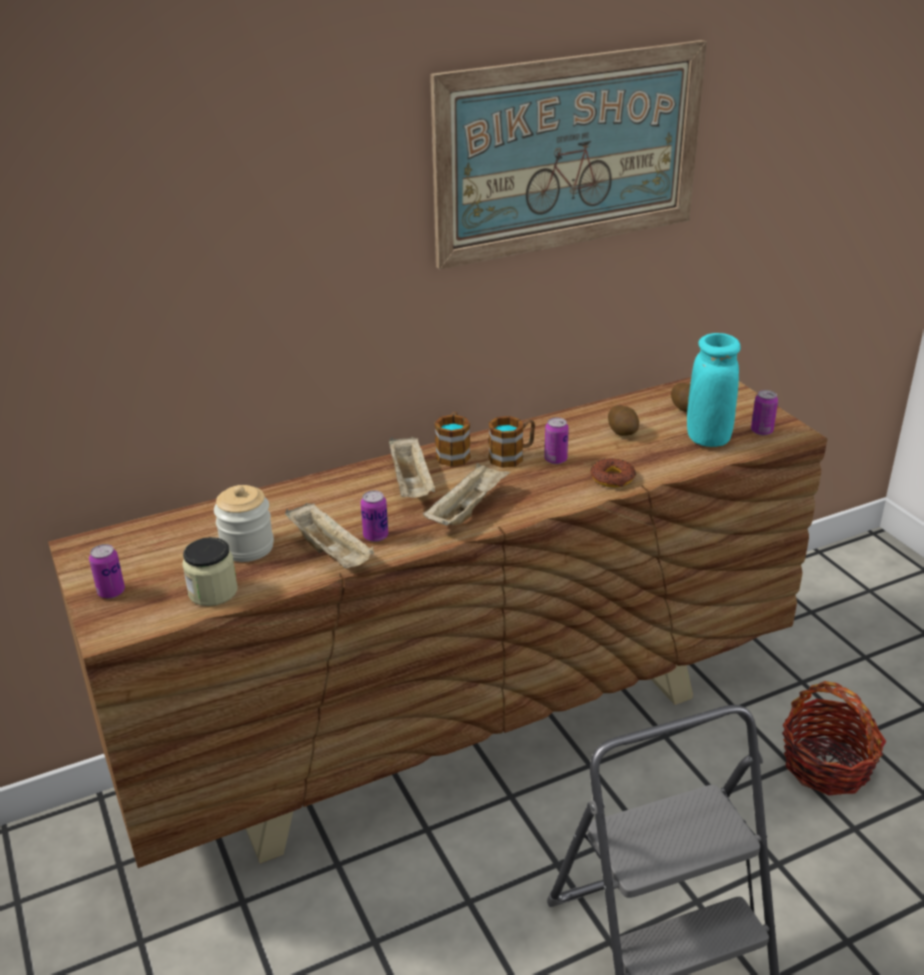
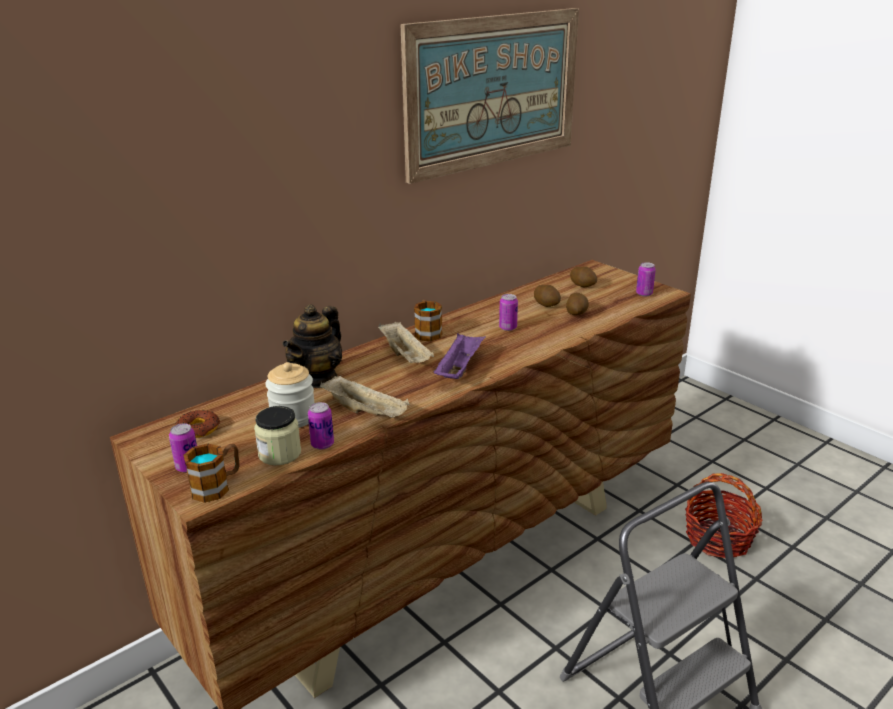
camera: 15 degrees left, 5 degrees down
can [361,490,388,542] -> can moved to [308,402,334,449]
beige tray [423,463,510,526] -> purple tray [434,333,486,379]
mug [489,416,535,468] -> mug moved to [183,444,240,503]
donut [590,458,636,487] -> donut moved to [175,410,220,438]
turquoise vase [687,333,741,447] -> none
none -> teapot [282,304,342,388]
none -> potato [566,293,589,315]

